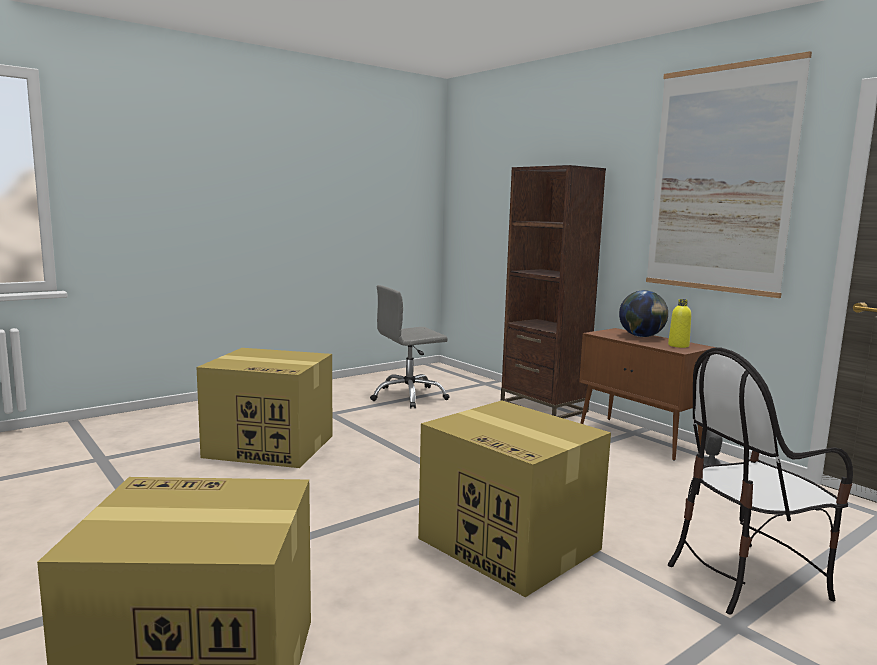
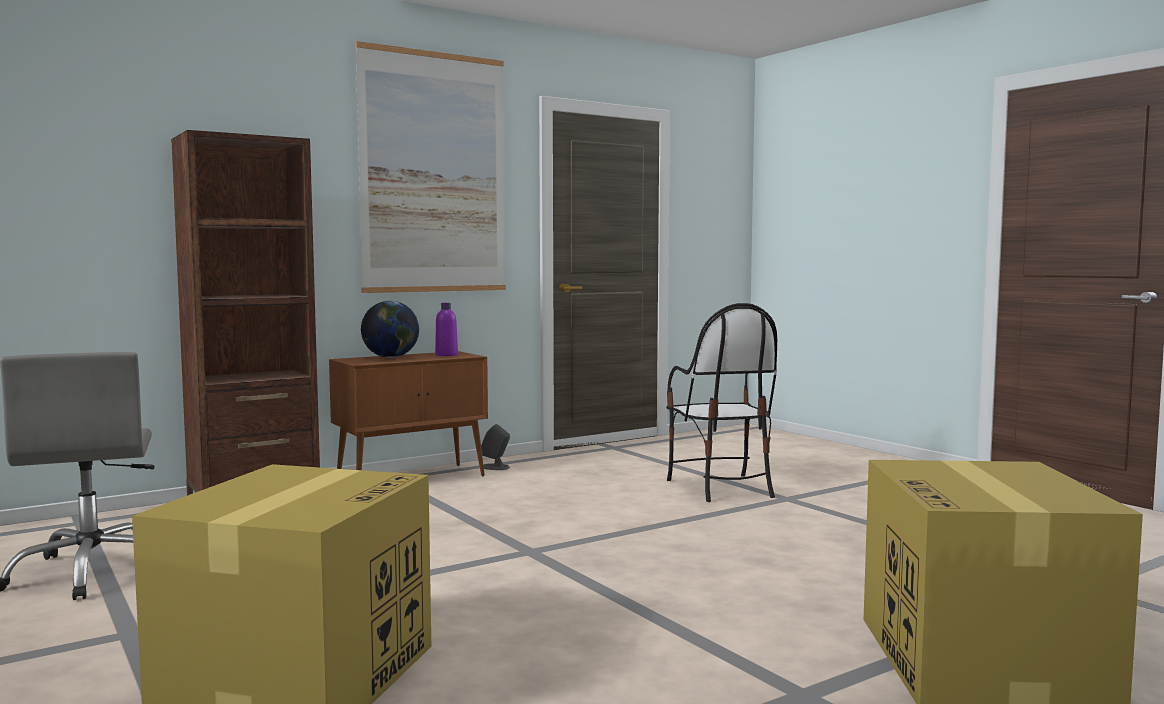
camera: 85 degrees left, 5 degrees down
cardboard box [418,400,611,597] -> none
yellow bottle [668,299,691,348] -> purple bottle [435,303,458,356]

